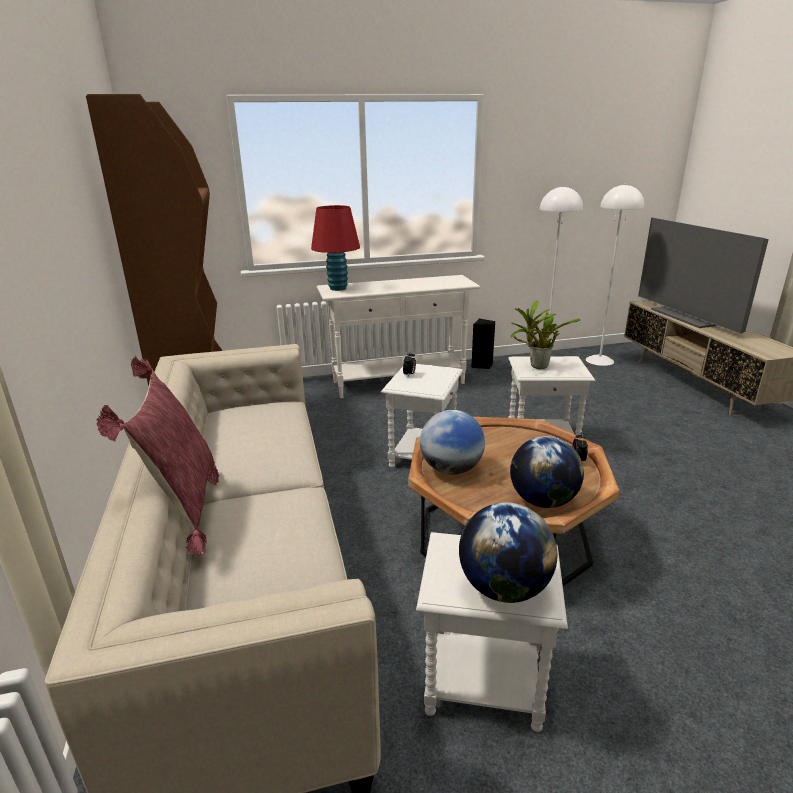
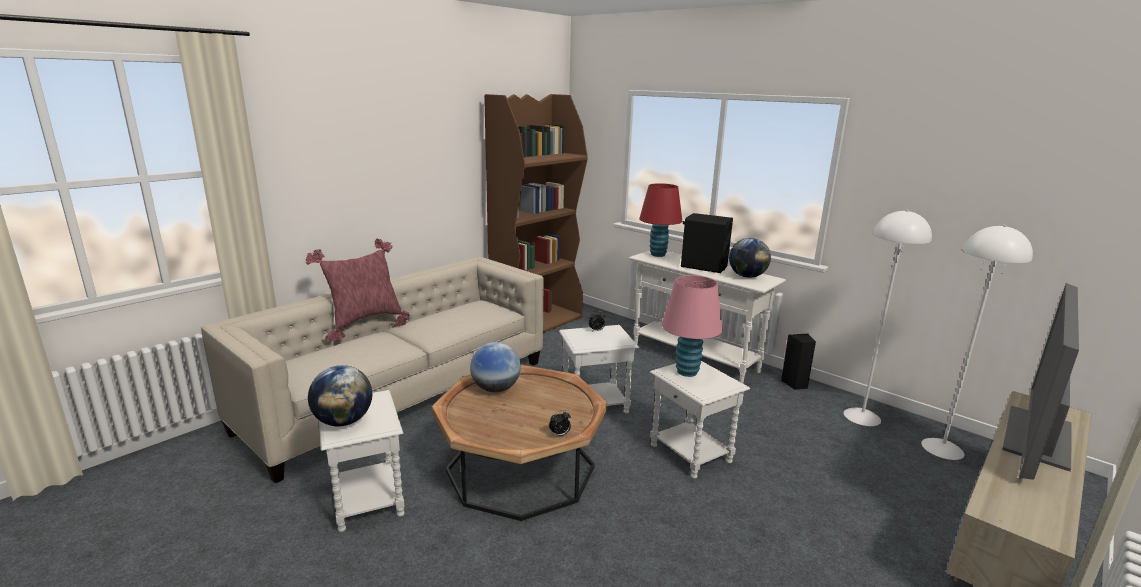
camera: 55 degrees right, 5 degrees down
potted plant [510,301,581,369] -> pink table lamp [662,275,723,377]
globe [510,436,584,508] -> globe moved to [729,238,771,278]
none -> black speaker [681,213,733,273]

